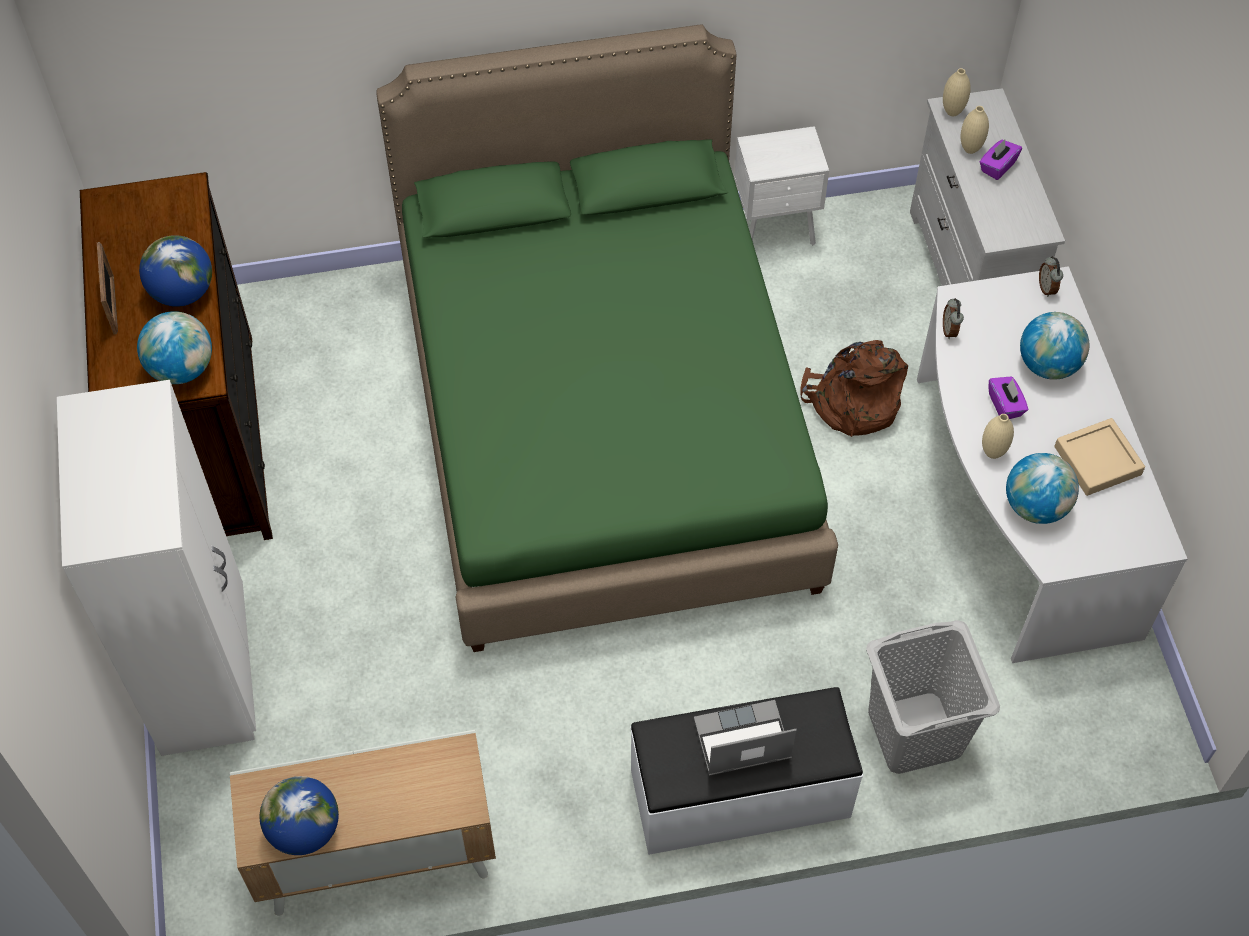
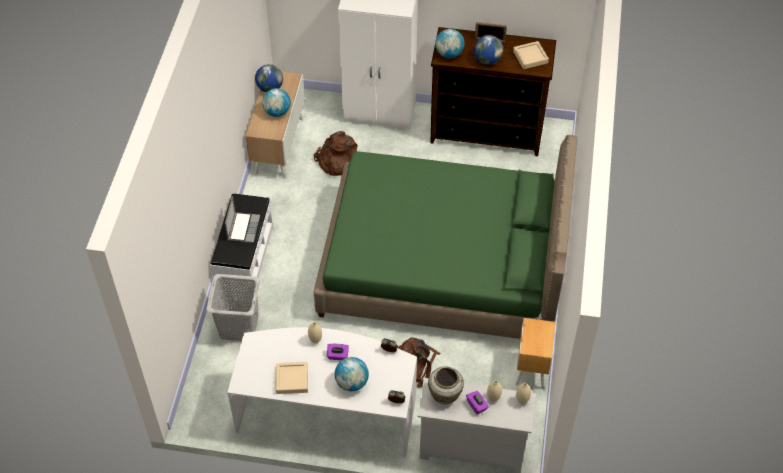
camera: 110 degrees right, 5 degrees down
white nightstand [734,126,829,246] -> brown nightstand [516,318,555,389]
globe [1006,453,1079,524] -> globe moved to [262,88,291,117]
none -> brown backpack [314,131,358,176]
none -> beige vase [428,367,464,404]
none -> beige tray [513,41,549,69]

